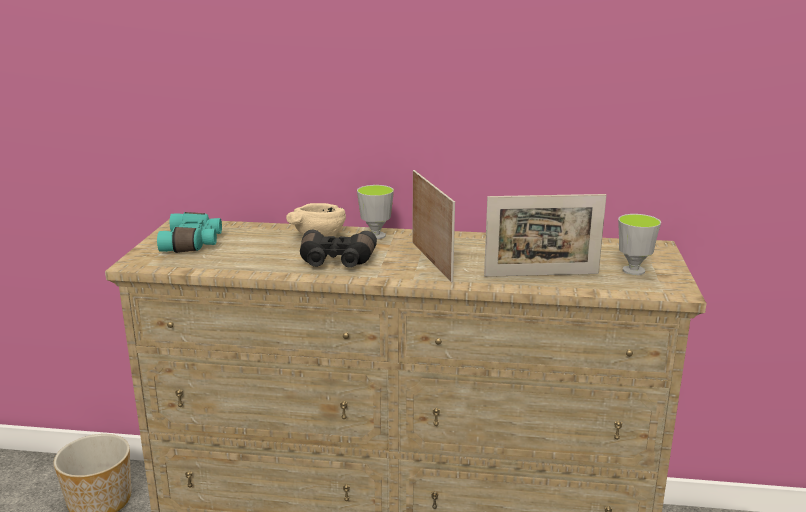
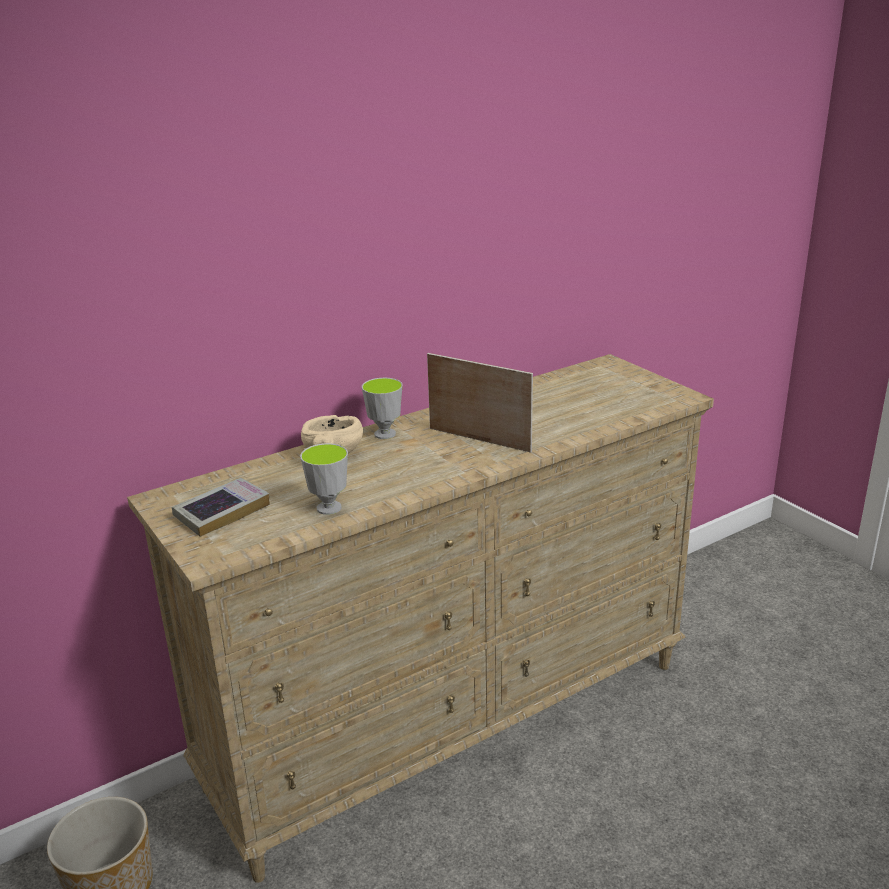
camera: 40 degrees left, 5 degrees up
turquoise binoculars [157,212,222,253] -> book [172,478,270,537]
black binoculars [300,230,377,268] -> none
picture frame [484,194,606,277] -> none
cup [618,214,661,275] -> cup moved to [300,443,348,515]

